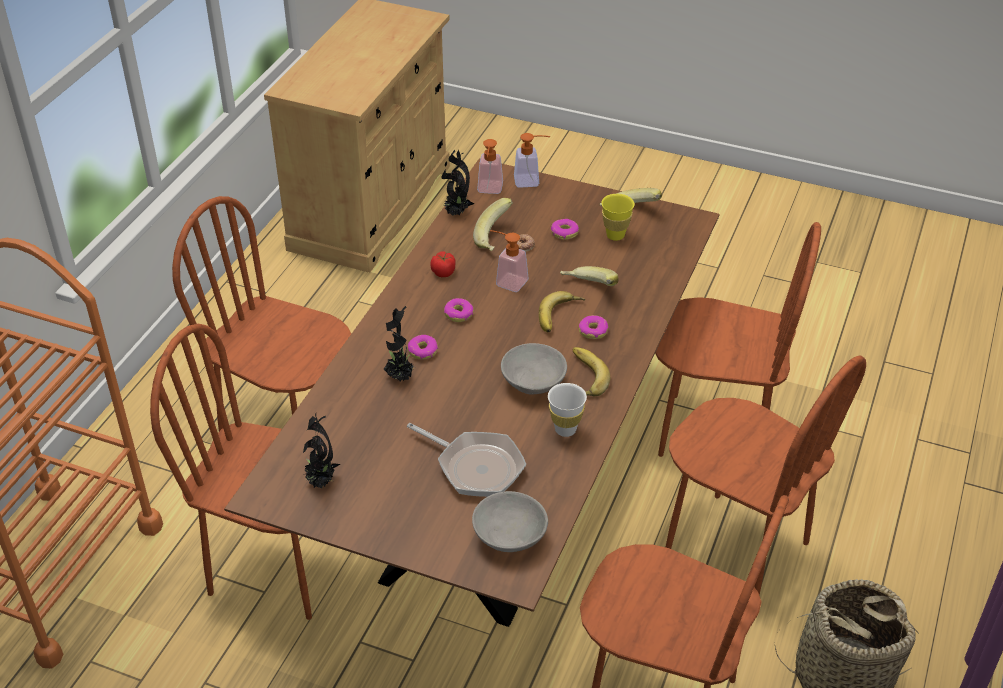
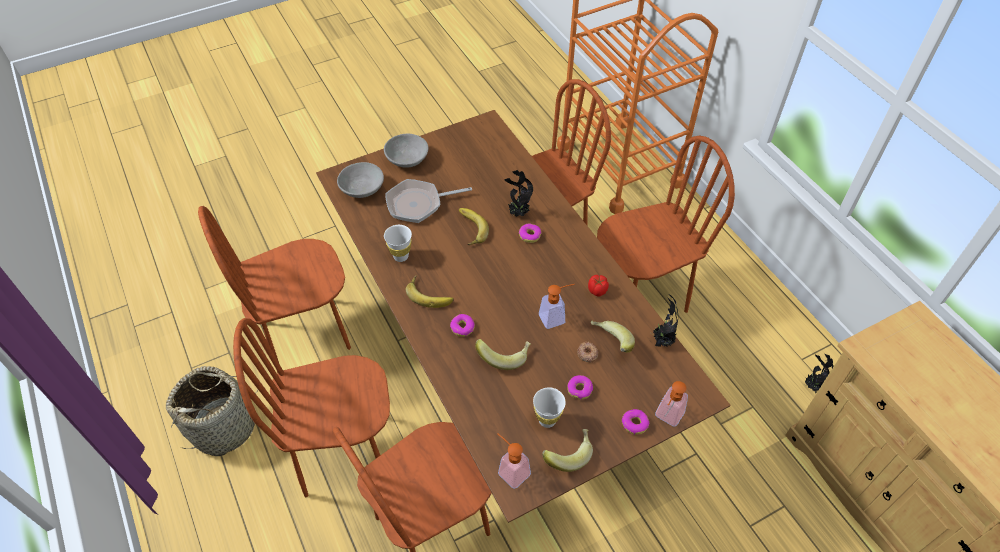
camera: 130 degrees right, 10 degrees up
potted plant [303,413,340,489] -> potted plant moved to [805,354,834,394]
donut [444,298,473,322] -> donut moved to [622,409,649,435]
soap dispenser [477,139,503,194] -> soap dispenser moved to [497,433,531,489]
grey bowl [501,343,567,395] -> grey bowl moved to [384,134,428,168]
banana [539,291,585,332] -> banana moved to [459,208,489,245]
yellow cup [601,194,635,241] -> white cup [533,387,566,428]

